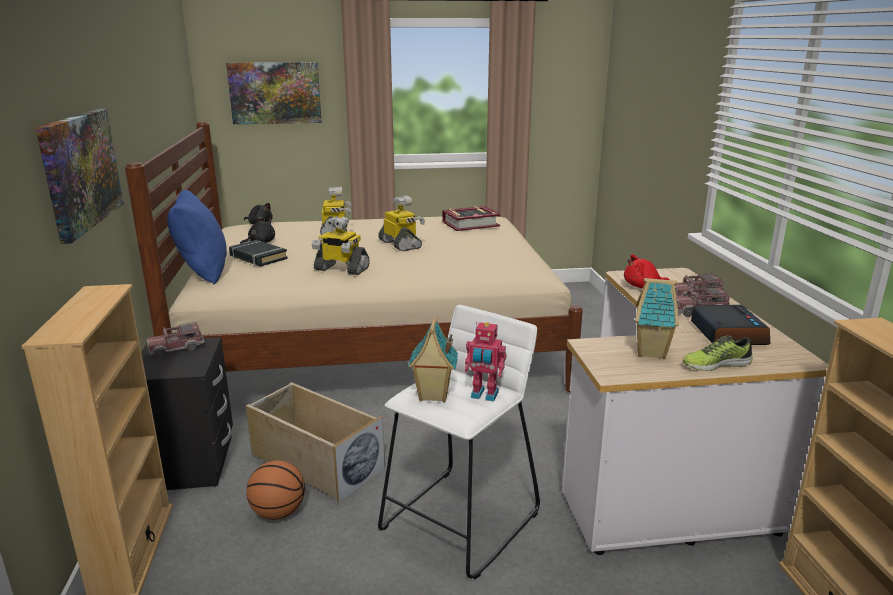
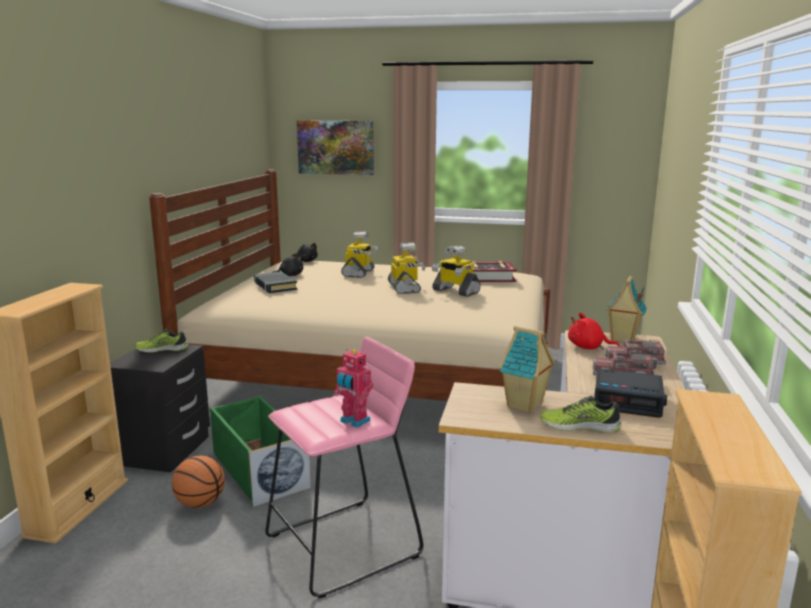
camera: 20 degrees right, 5 degrees down
picture [36,109,124,244] -> none
toy truck [147,322,205,357] -> shoe [135,329,189,353]
blue pillow [167,190,227,285] -> none
beige storage box [246,382,385,503] -> green storage box [210,396,311,507]
toy robot [312,216,370,275] -> toy robot moved to [432,245,481,297]
white stool [378,305,540,579] -> pink stool [265,337,423,598]
toy house [408,317,458,402] -> toy house moved to [605,276,647,341]
alarm clock [691,305,770,345] -> alarm clock turned 90 degrees clockwise [594,368,667,418]

